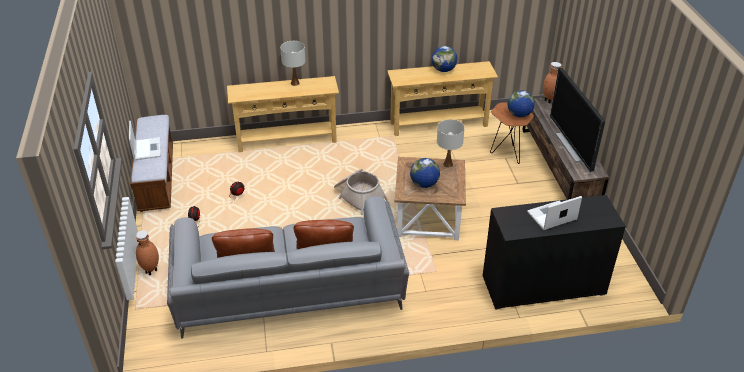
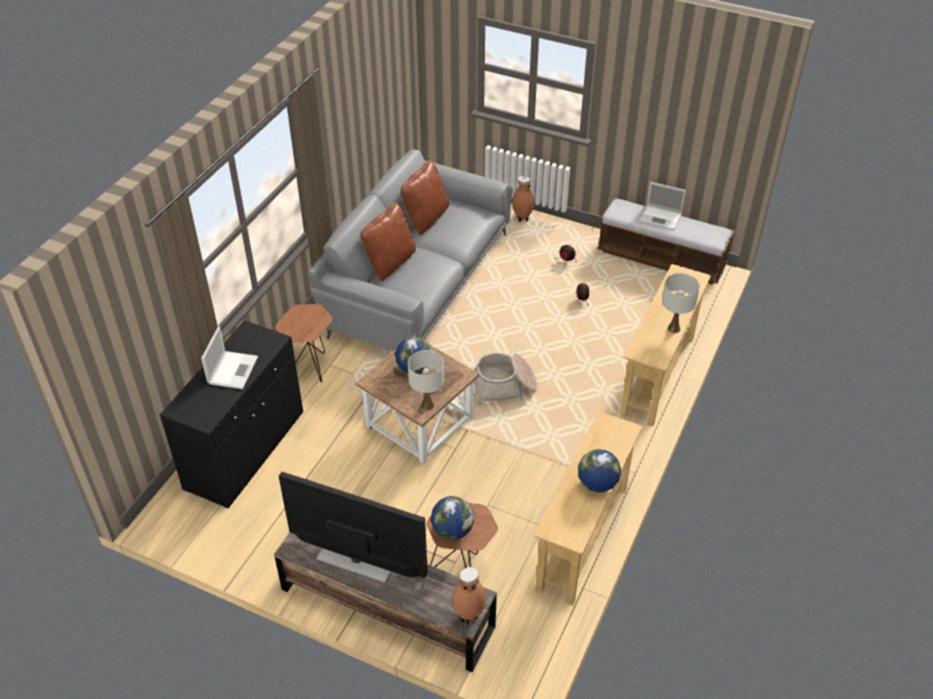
camera: 125 degrees right, 5 degrees up
none -> brown side table [275,304,332,382]

